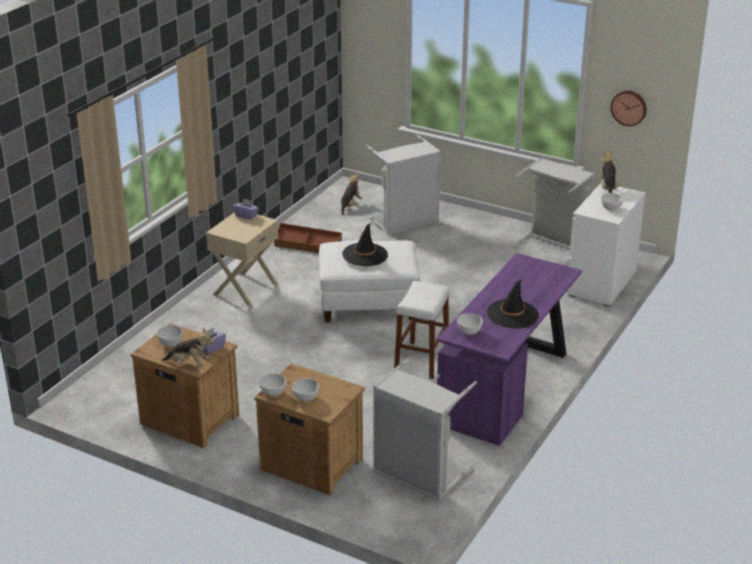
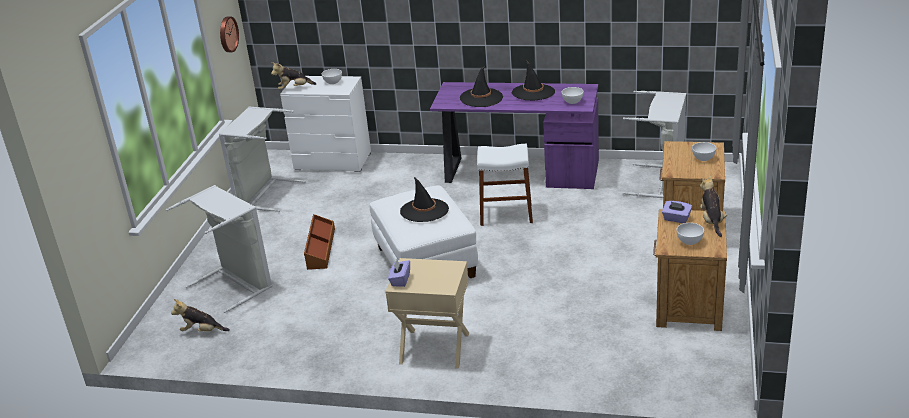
camera: 105 degrees left, 0 degrees up
white bowl [259,373,286,396] -> none
brown storage box [274,223,342,253] -> brown storage box moved to [304,214,335,270]
none -> black hat [460,66,503,107]

